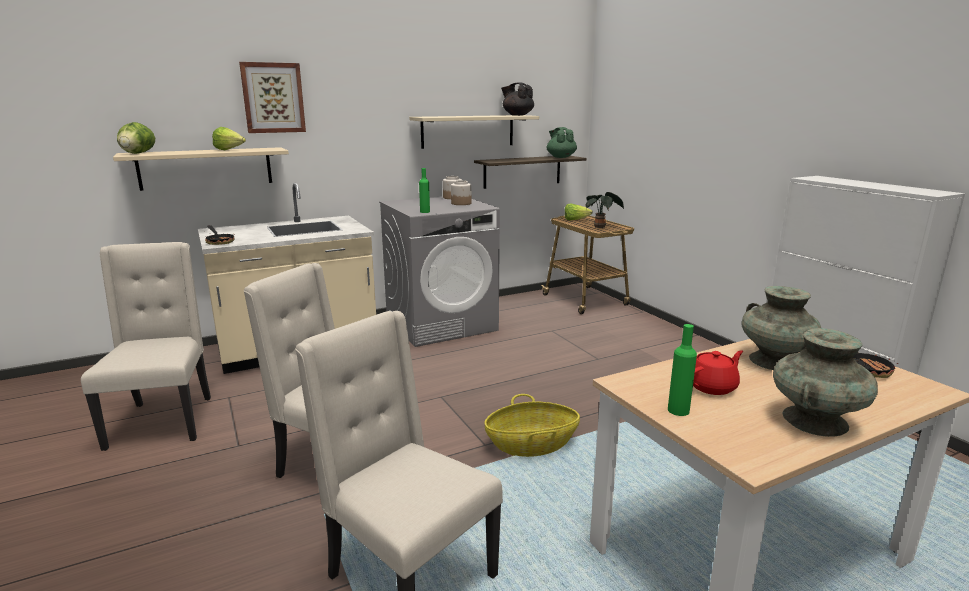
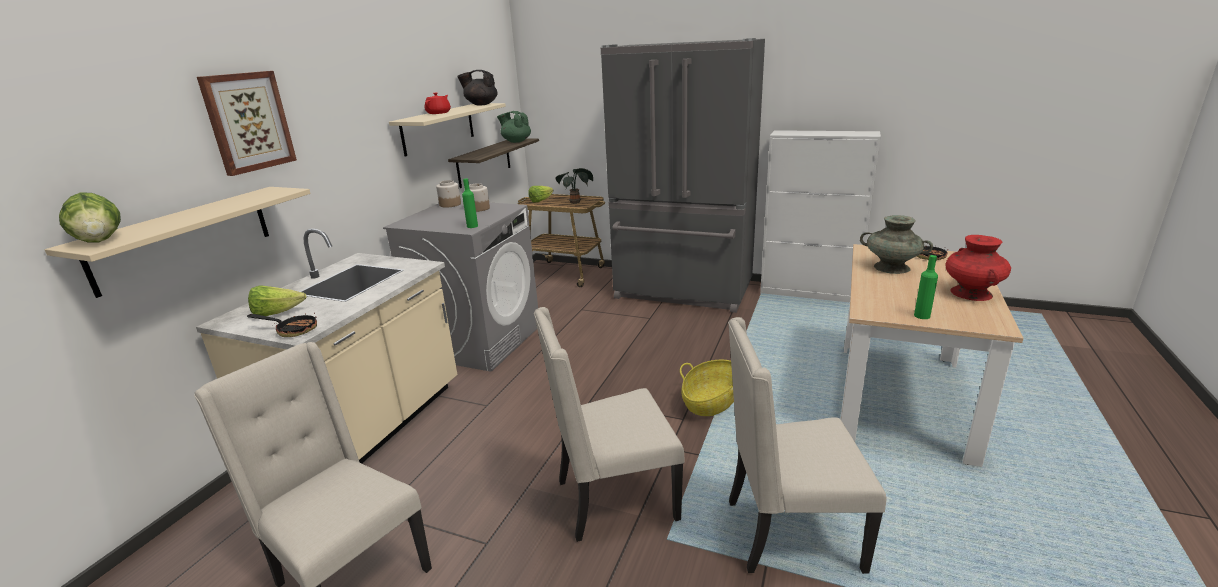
camera: 40 degrees left, 5 degrees up
lettuce [212,127,246,150] -> lettuce moved to [248,285,307,316]
red teapot [693,350,743,395] -> red teapot moved to [425,93,451,114]
turquoise vase [773,328,878,437] -> red vase [946,235,1011,301]
none -> grey fridge [601,38,765,313]

